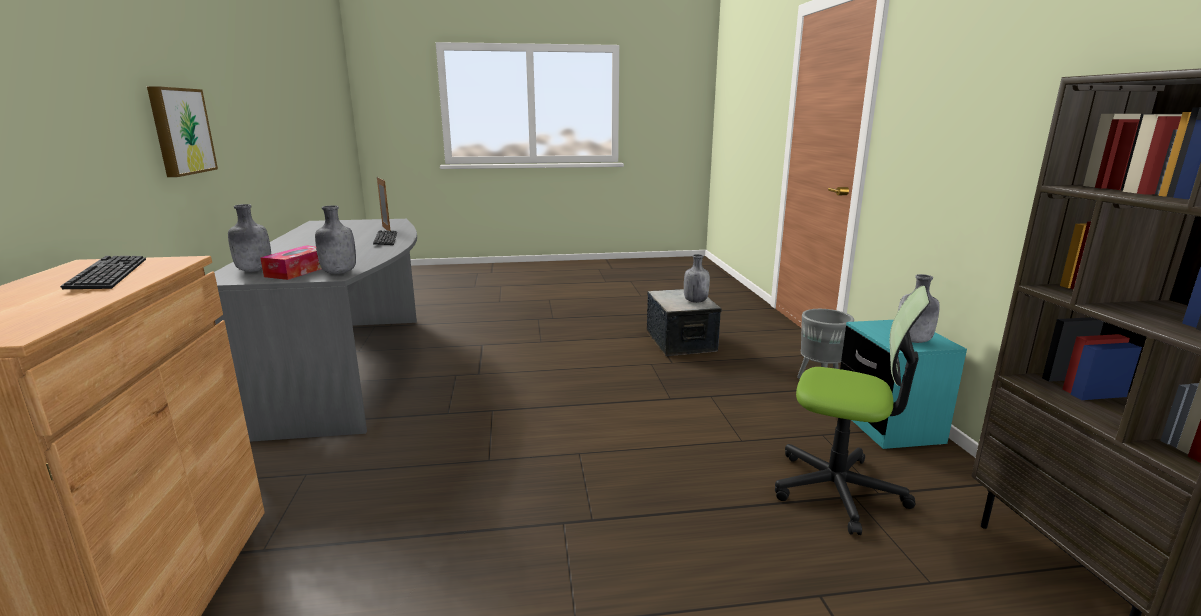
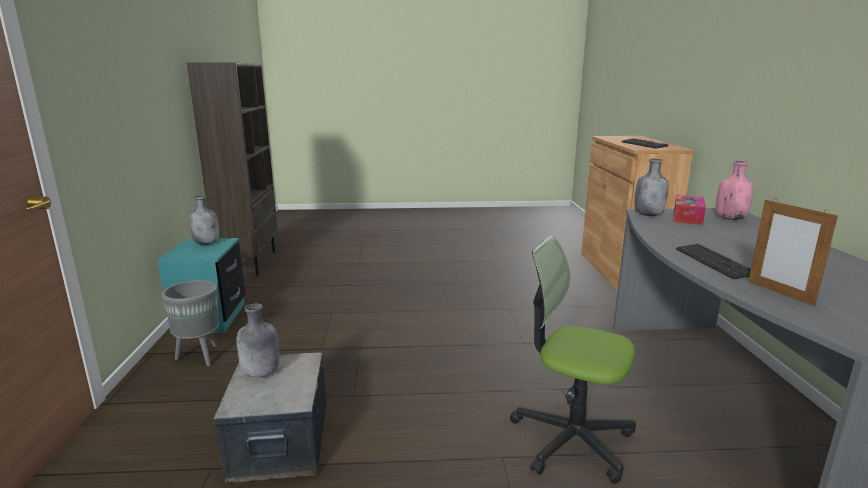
camera: 175 degrees left, 0 degrees up
picture [147,86,218,177] -> none
grey bottle [228,204,271,272] -> pink bottle [716,161,754,220]
office chair [775,286,930,535] -> office chair moved to [510,236,636,484]

